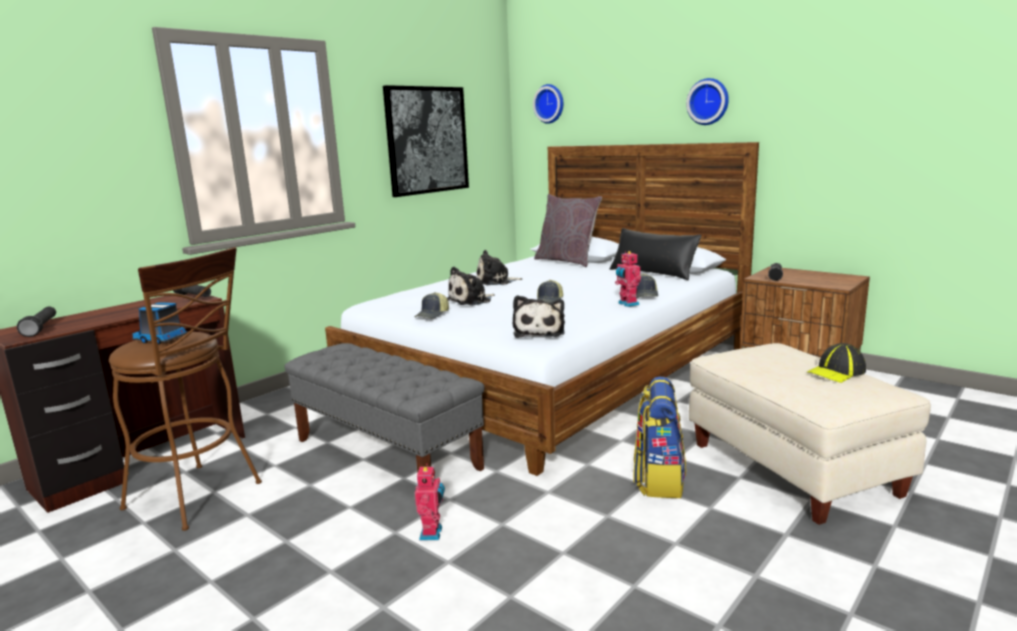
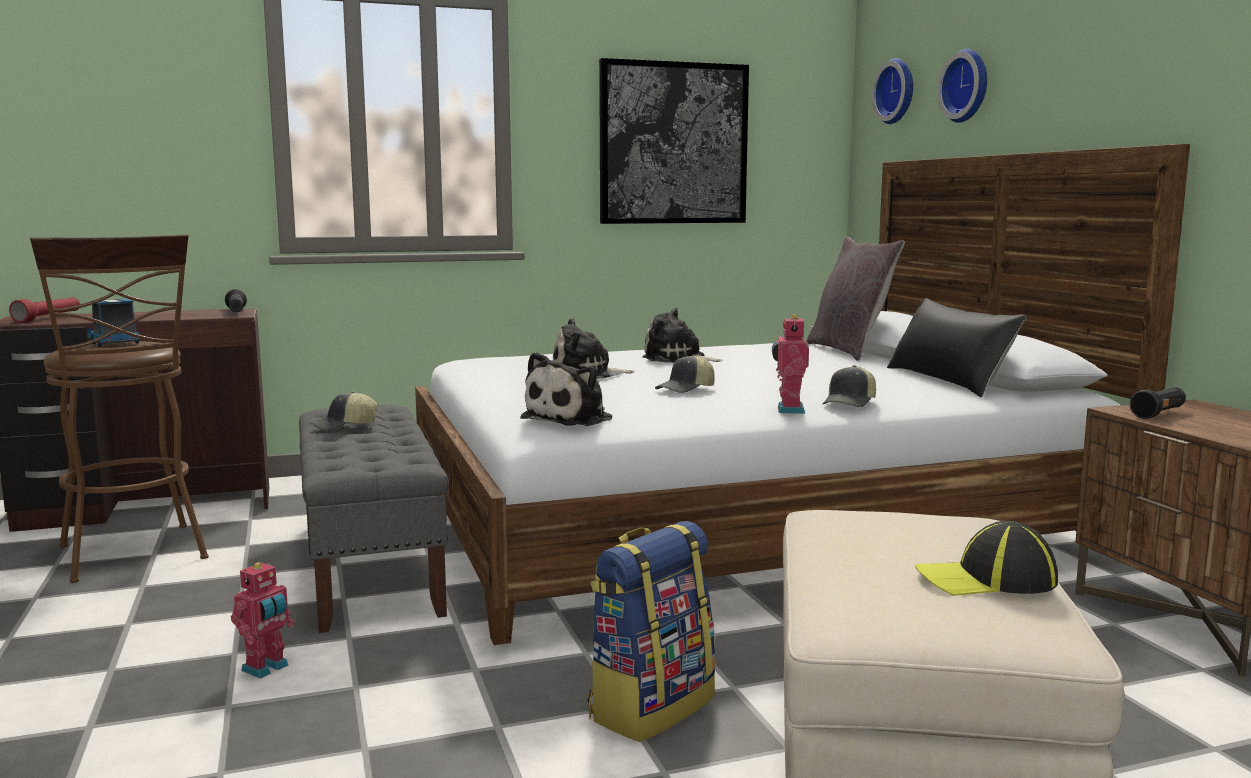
camera: 30 degrees right, 5 degrees down
black flashlight [17,307,56,337] -> red flashlight [9,298,80,323]
cap [415,292,449,318] -> cap moved to [309,391,377,430]
wall clock [686,78,729,125] -> wall clock moved to [938,49,987,123]

